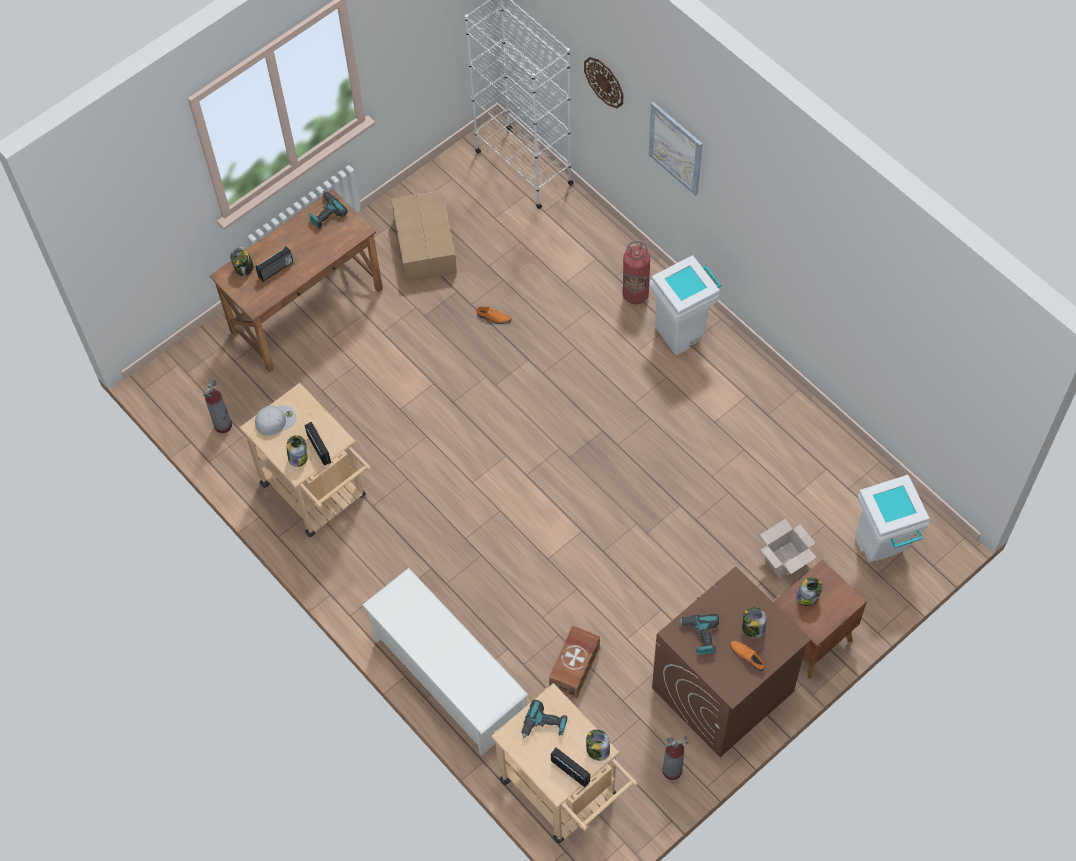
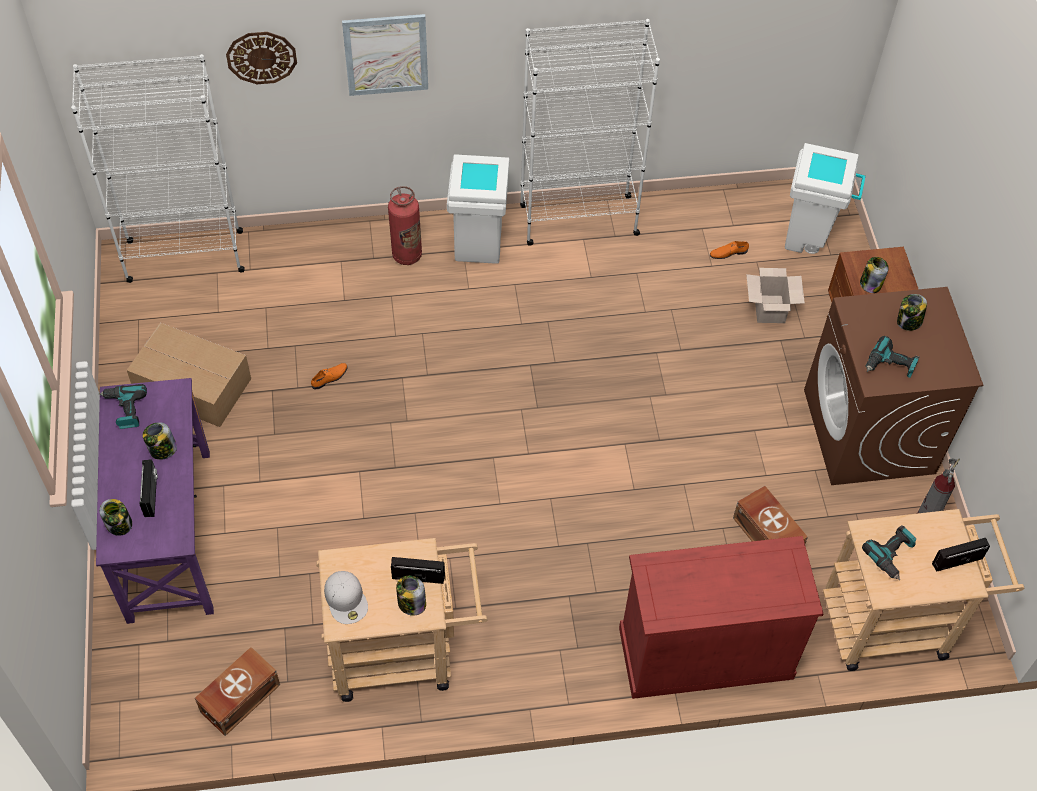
camera: 60 degrees left, 5 degrees down
fire extinguisher [203,378,232,433] -> brown storage box [195,647,280,736]
brown desk [210,189,383,372] -> purple desk [96,378,214,624]
white cap [255,405,296,436] -> white cap turned 150 degrees clockwise [324,571,368,624]
white shoe rack [362,568,529,756] -> red cabinet [619,536,823,699]
jar [586,729,610,761] -> jar moved to [143,422,177,460]
orange shoe [730,641,765,671] -> orange shoe moved to [710,241,749,259]
none -> white bookcase [520,19,660,246]

